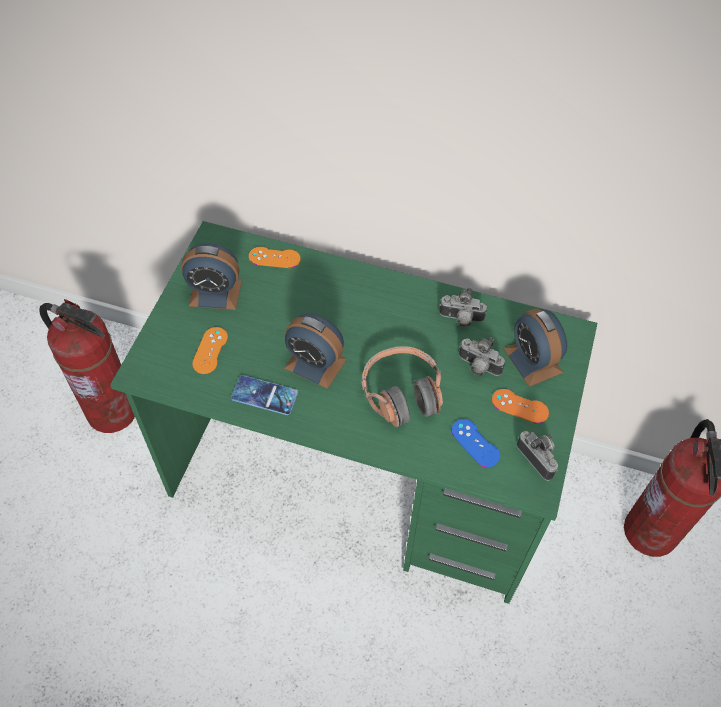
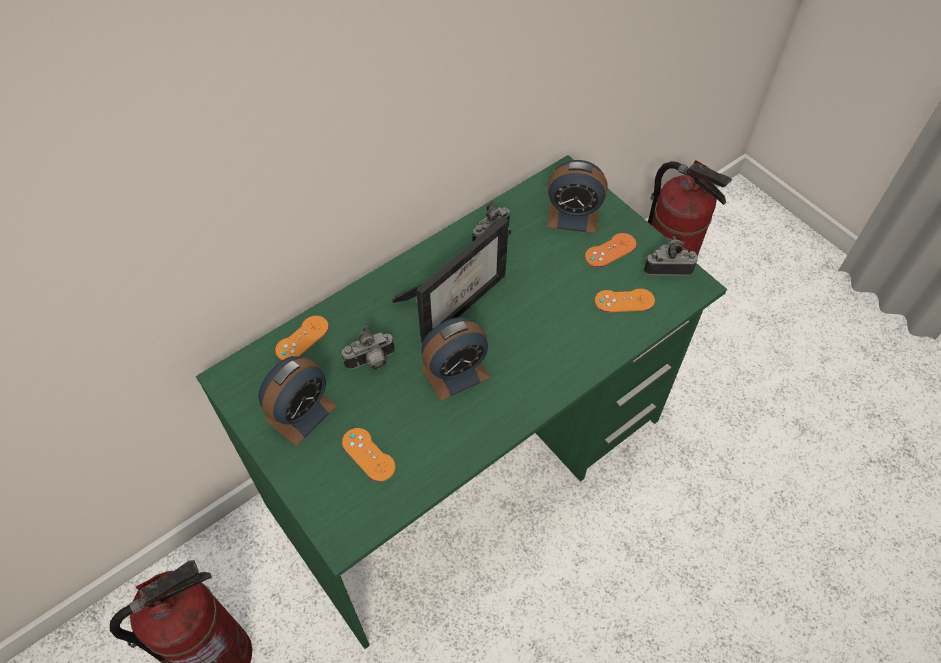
camera: 55 degrees left, 0 degrees up
phone [231,375,298,415] -> none
headphones [361,346,443,427] -> none
blue game controller [452,419,500,467] -> orange game controller [595,288,655,312]
camera [459,337,505,376] -> camera moved to [342,326,395,370]
none -> picture frame [392,217,509,343]

